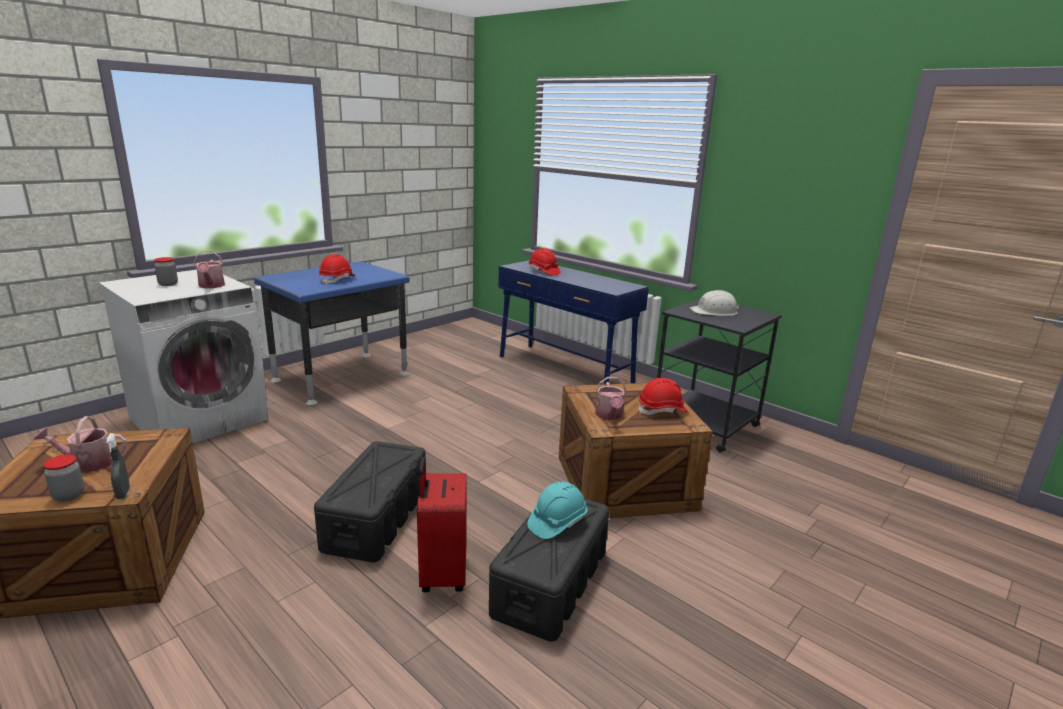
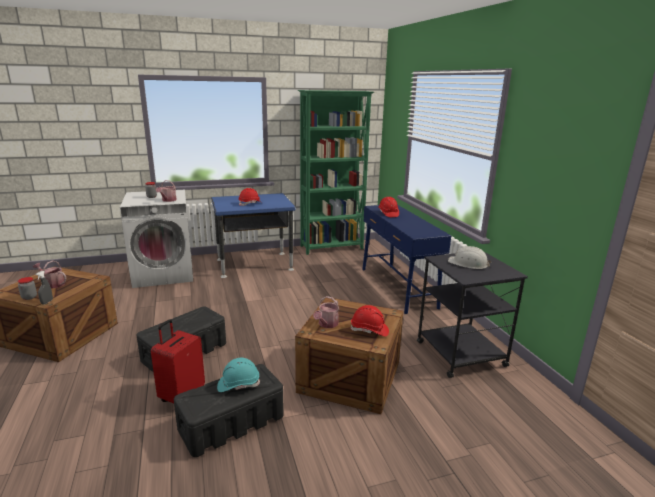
camera: 30 degrees right, 0 degrees up
none -> green bookcase [298,90,374,255]

